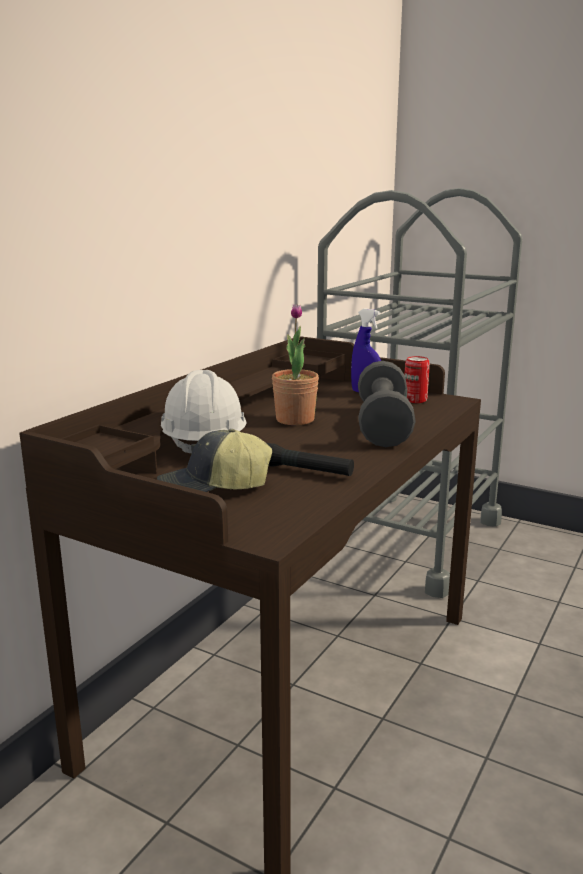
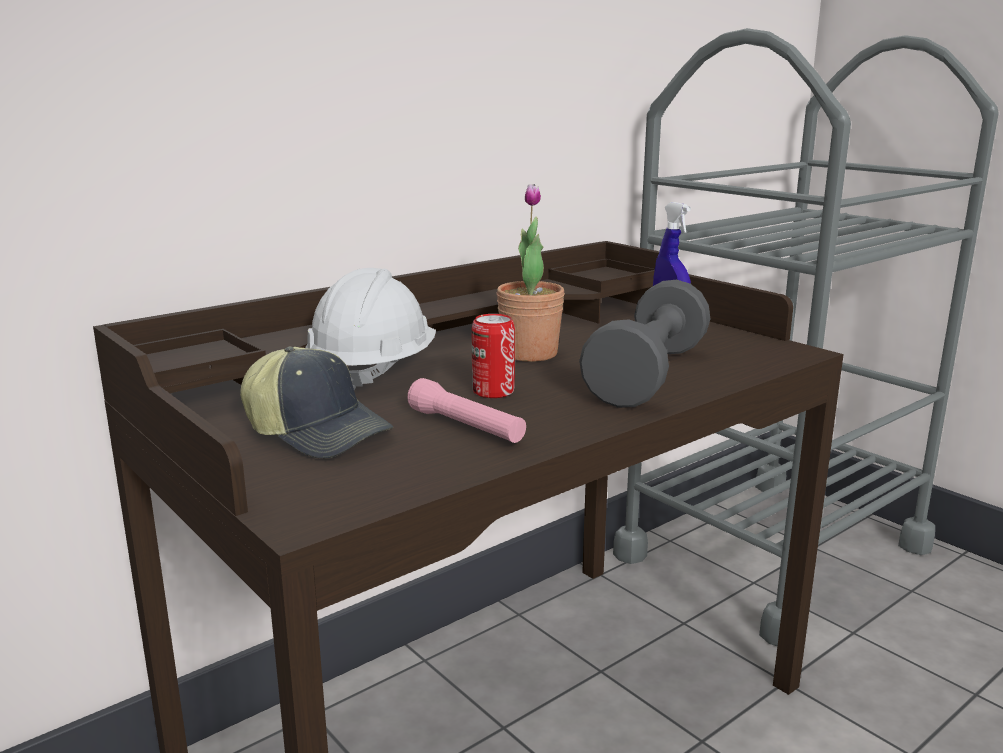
camera: 20 degrees right, 0 degrees up
cap [157,429,272,492] -> cap turned 150 degrees counterclockwise [240,347,393,459]
black flashlight [267,443,354,476] -> pink flashlight [407,378,526,443]
can [405,356,430,403] -> can moved to [471,314,515,398]

